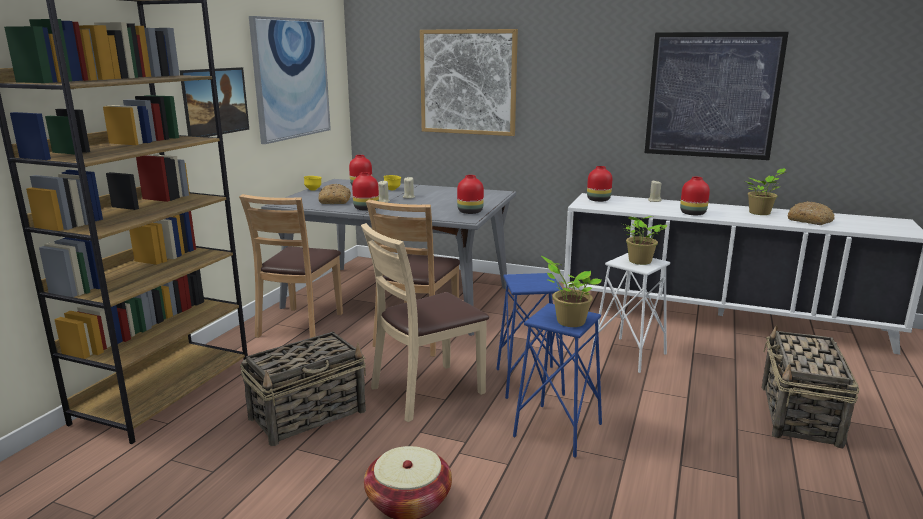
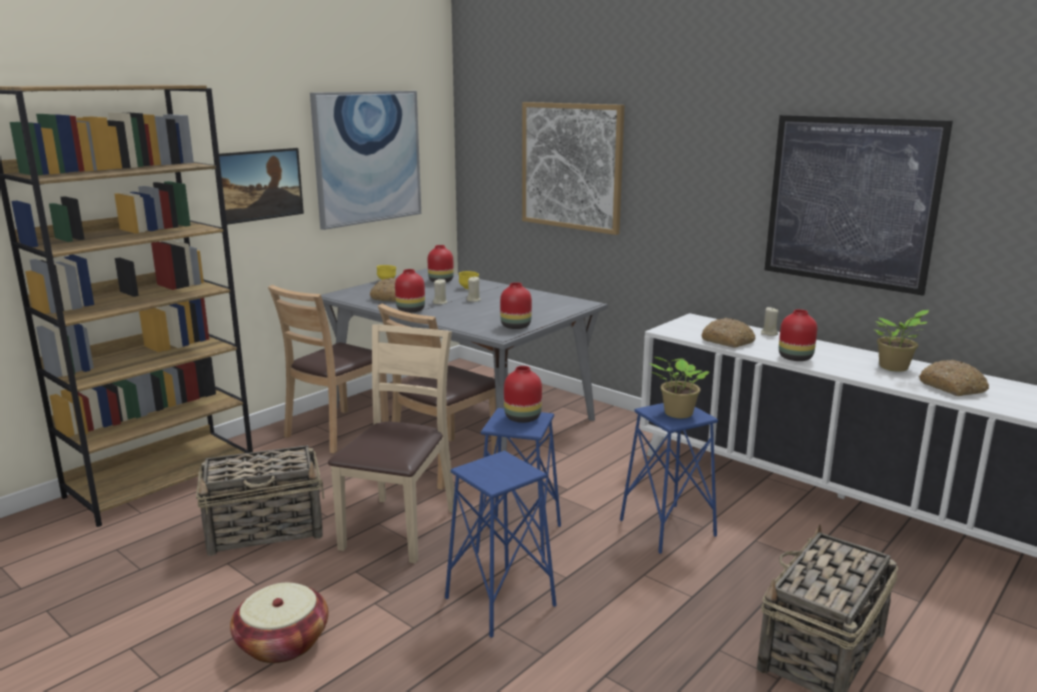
camera: 20 degrees right, 0 degrees up
beige chair [361,223,489,422] -> beige chair turned 120 degrees clockwise [328,324,457,563]
potted plant [541,256,602,327] -> none
red vase [587,166,612,202] -> red vase moved to [504,366,542,423]
white stool [591,253,670,373] -> blue stool [620,403,718,554]
none -> bread [701,318,756,348]

